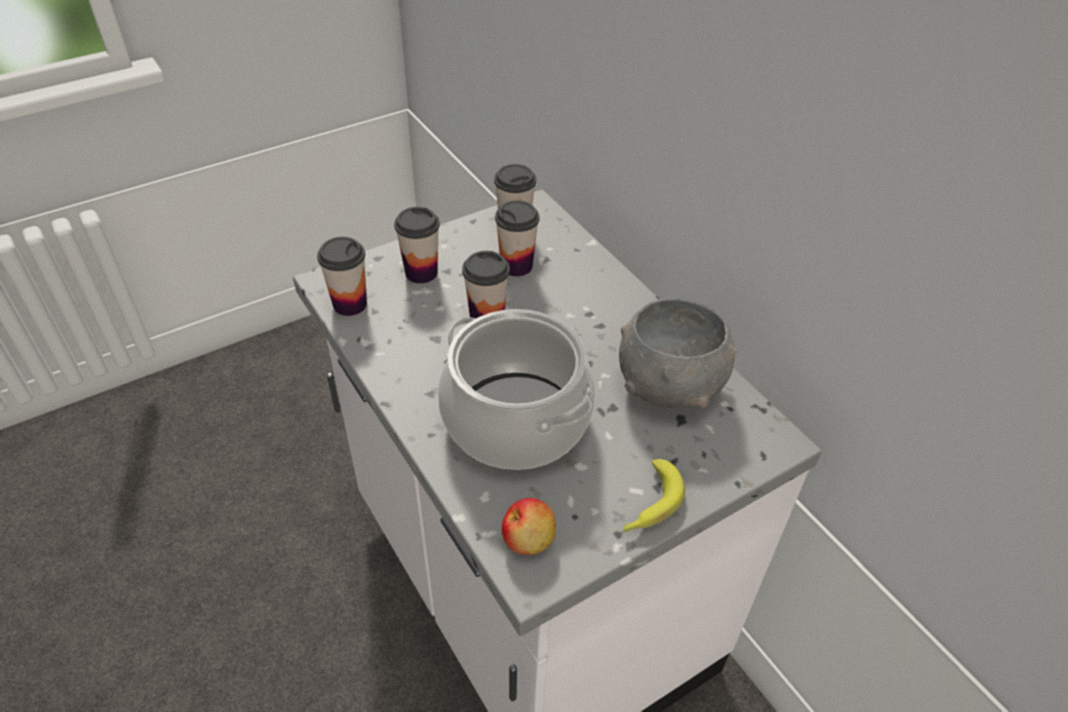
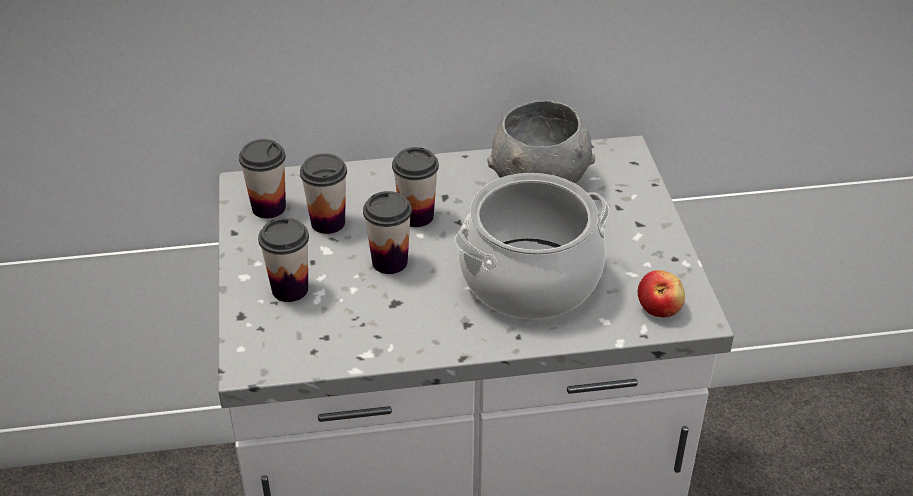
camera: 65 degrees left, 5 degrees down
cup [317,237,367,316] -> cup moved to [392,147,439,227]
banana [623,459,685,532] -> none

